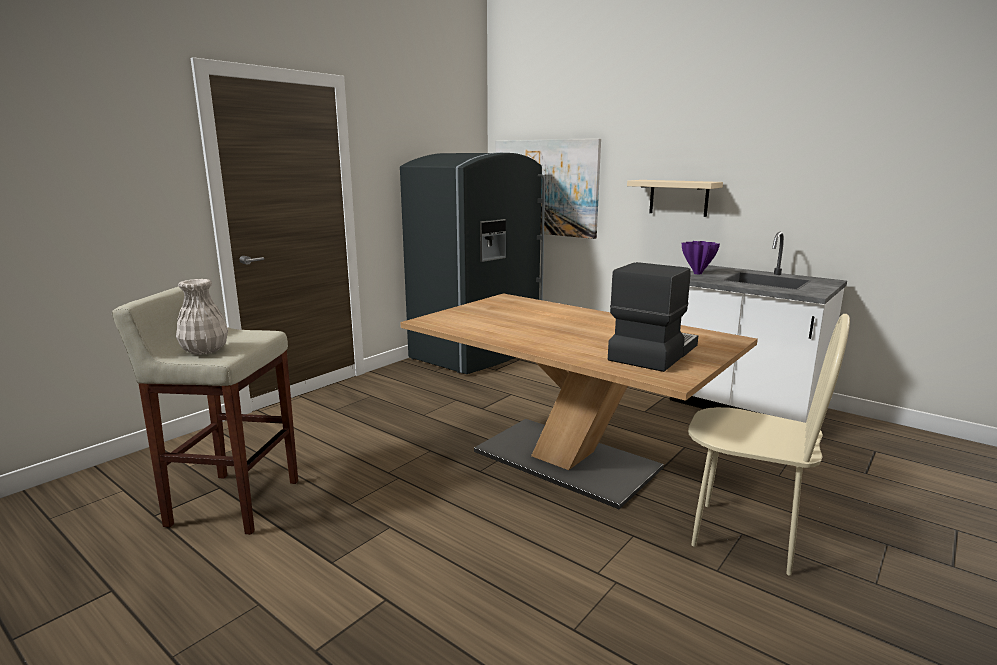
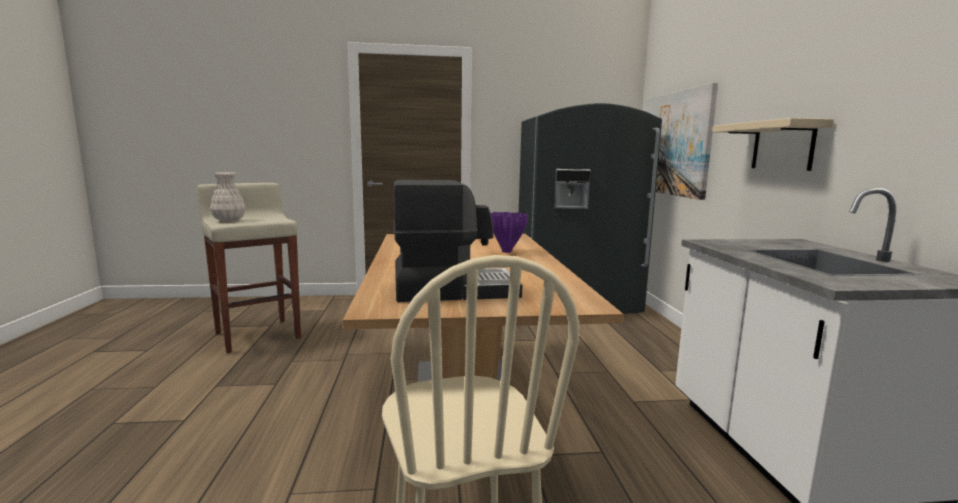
camera: 45 degrees right, 5 degrees down
purple vase [682,241,720,274] -> purple vase moved to [490,212,528,253]

